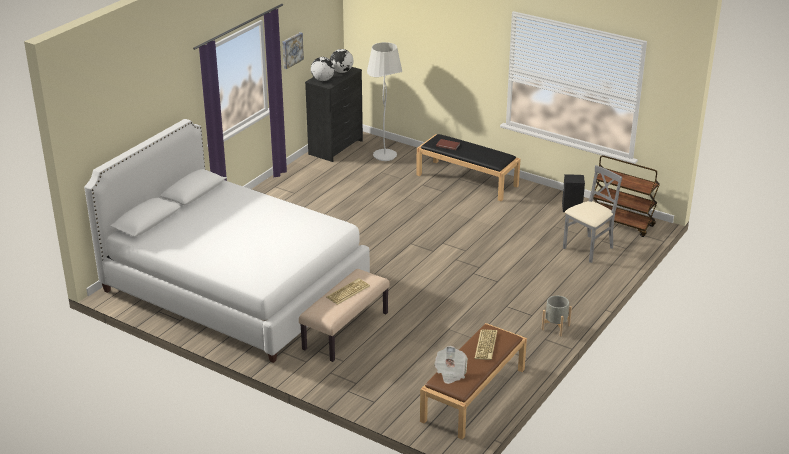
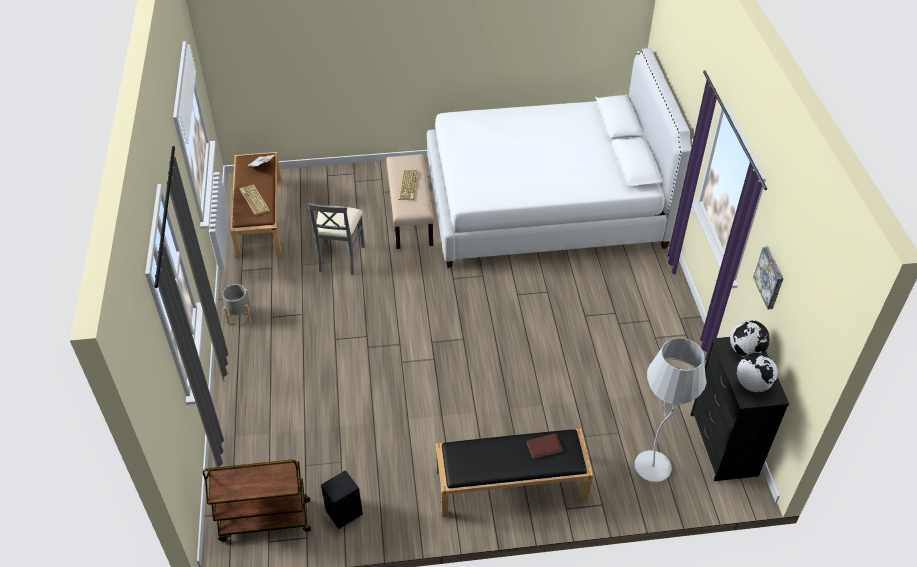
camera: 140 degrees right, 15 degrees up
grey chair [563,165,622,263] -> grey chair moved to [308,203,365,275]

